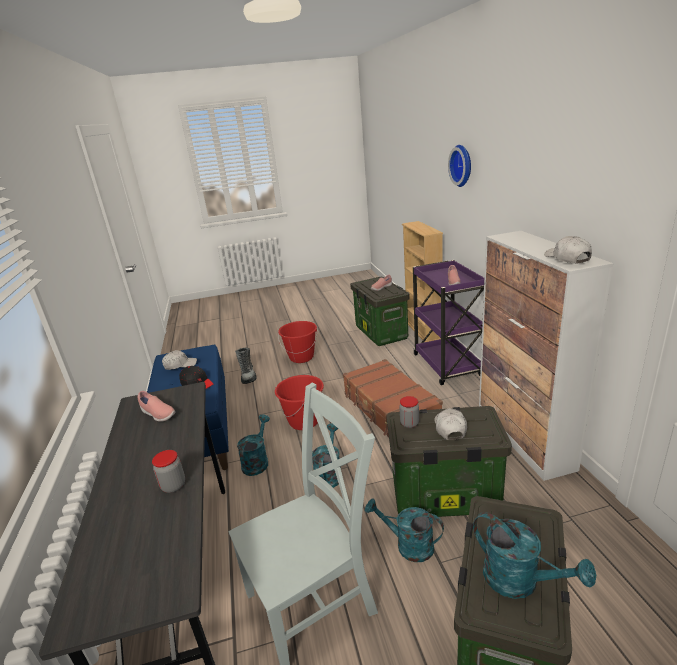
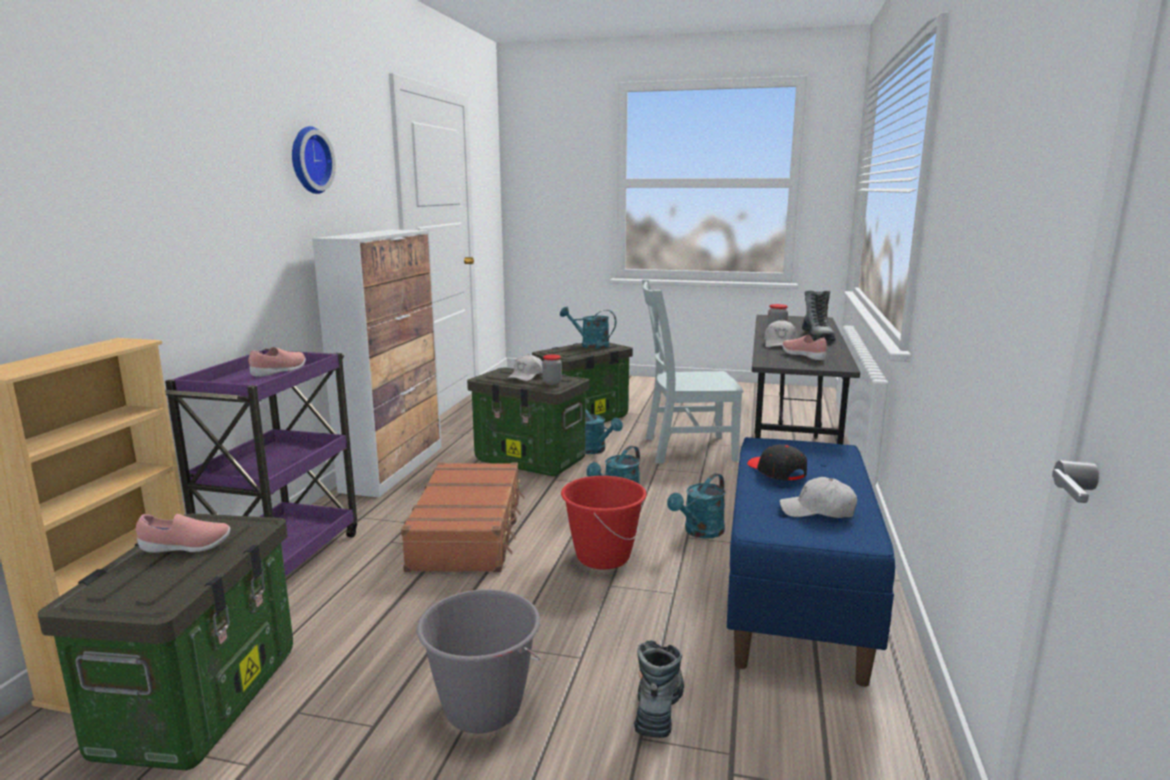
camera: 155 degrees left, 10 degrees down
red bucket [278,321,317,363] -> grey bucket [417,589,540,733]
wall clock [448,145,471,187] -> wall clock moved to [292,126,336,194]
turquoise watering can [473,512,596,599] -> turquoise watering can turned 45 degrees counterclockwise [560,306,616,349]
white cap [544,236,592,264] -> white cap moved to [764,320,797,348]
none -> boot [802,291,836,342]

